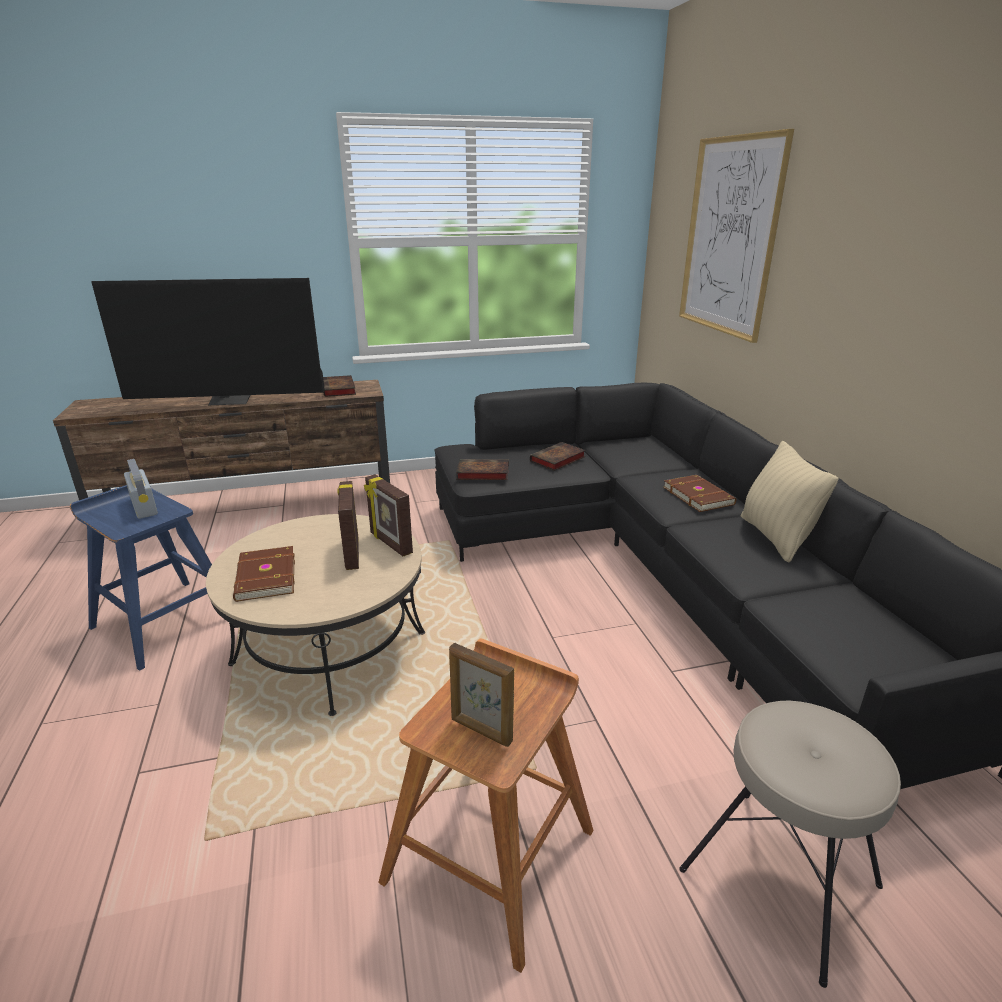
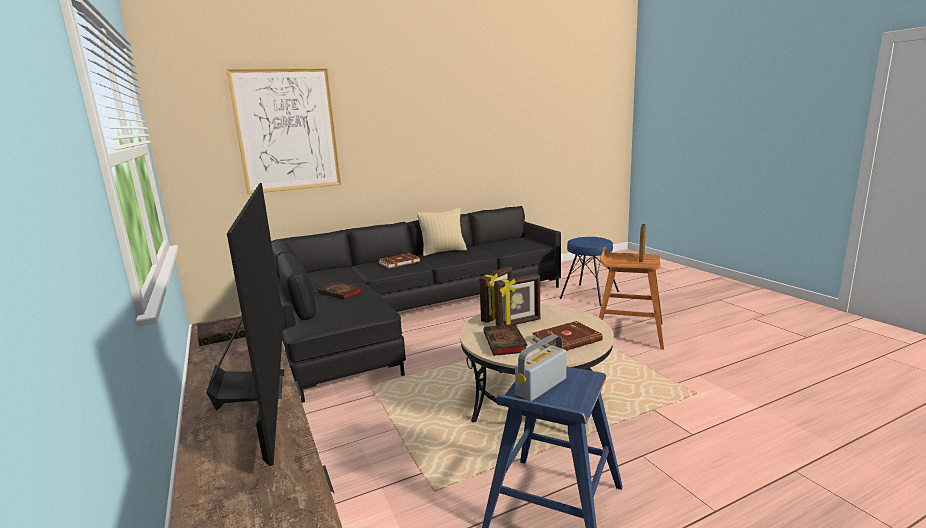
camera: 100 degrees left, 10 degrees down
book [456,459,509,480] -> book moved to [483,324,528,356]
beige stool [679,701,901,988] -> blue stool [559,237,619,306]

